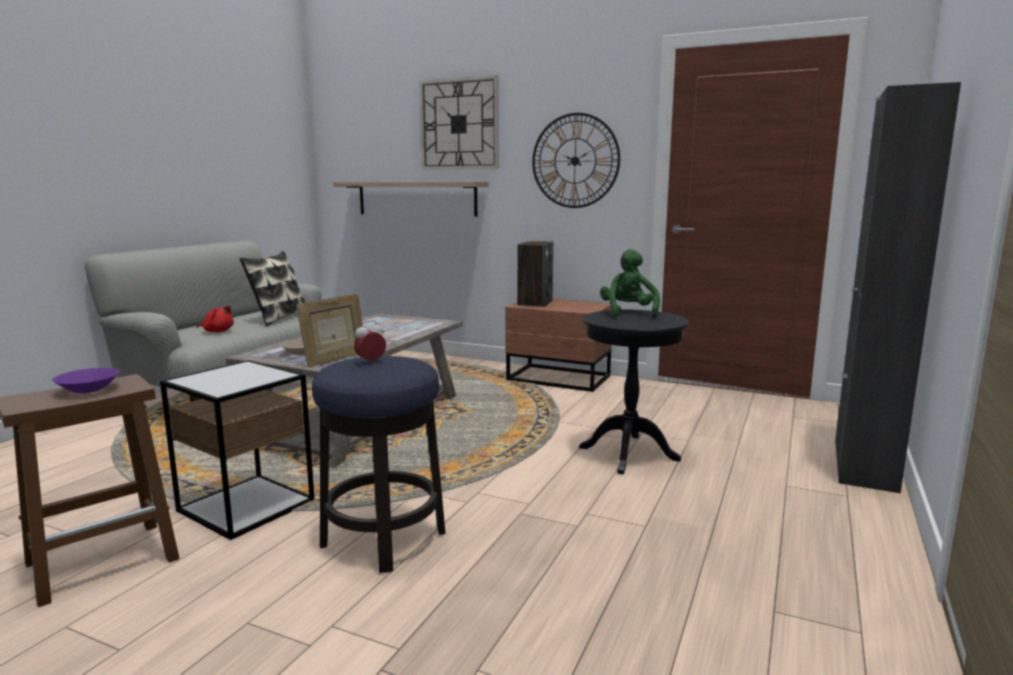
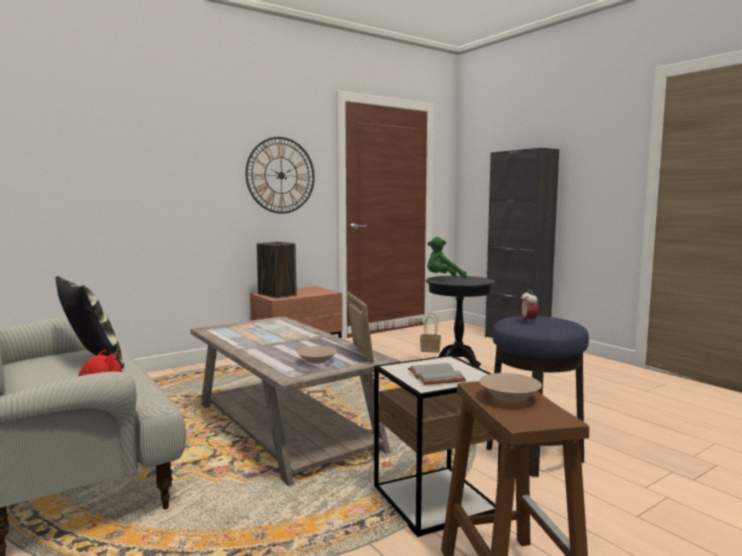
camera: 60 degrees left, 5 degrees down
purple bowl [52,368,120,393] -> beige bowl [479,373,542,402]
shelf [333,182,489,217] -> none
wall clock [419,75,499,170] -> none
green plush toy [600,249,660,319] -> green plush toy turned 45 degrees counterclockwise [427,237,467,278]
none -> grey book [408,363,466,385]
none -> basket [420,313,441,353]

